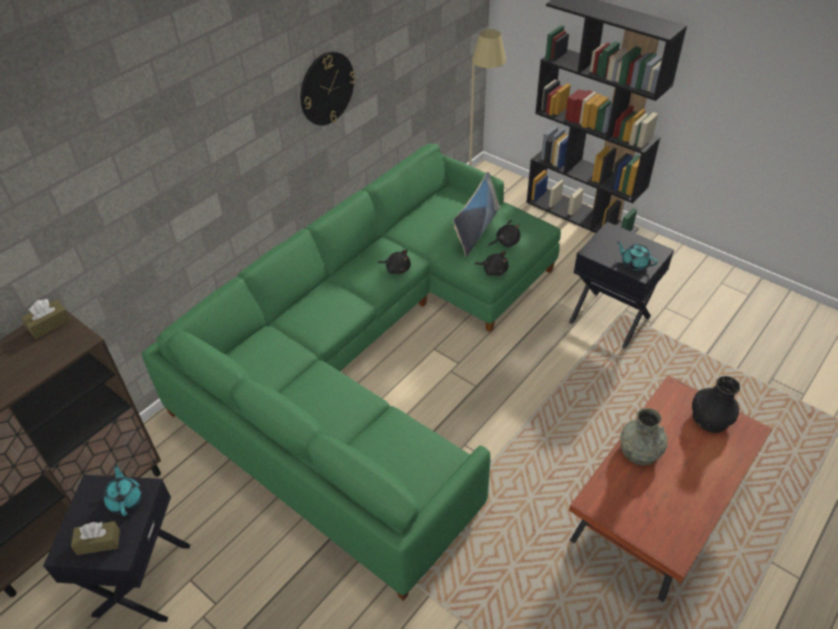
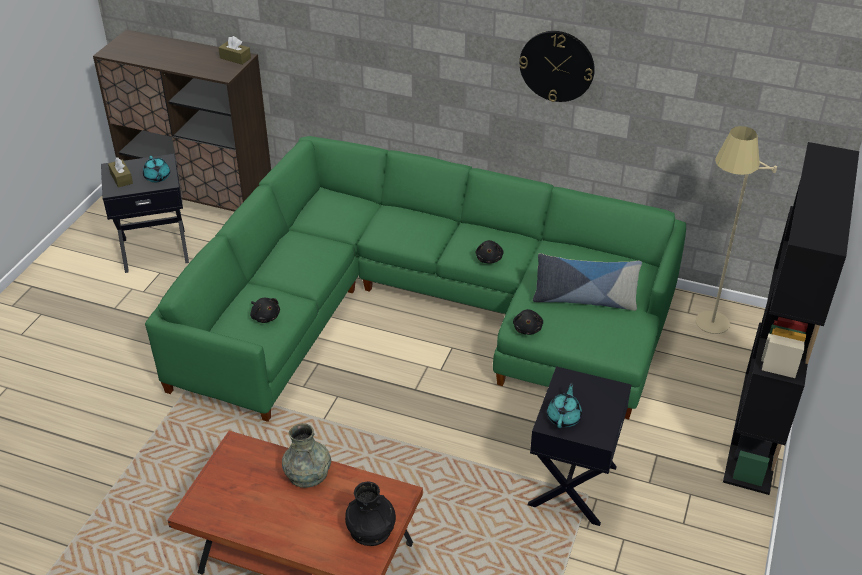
camera: 70 degrees right, 5 degrees down
turquoise teapot [104,464,142,516] -> turquoise teapot turned 105 degrees clockwise [143,156,170,182]
black plush toy [488,220,520,247] -> black plush toy moved to [250,298,280,323]

